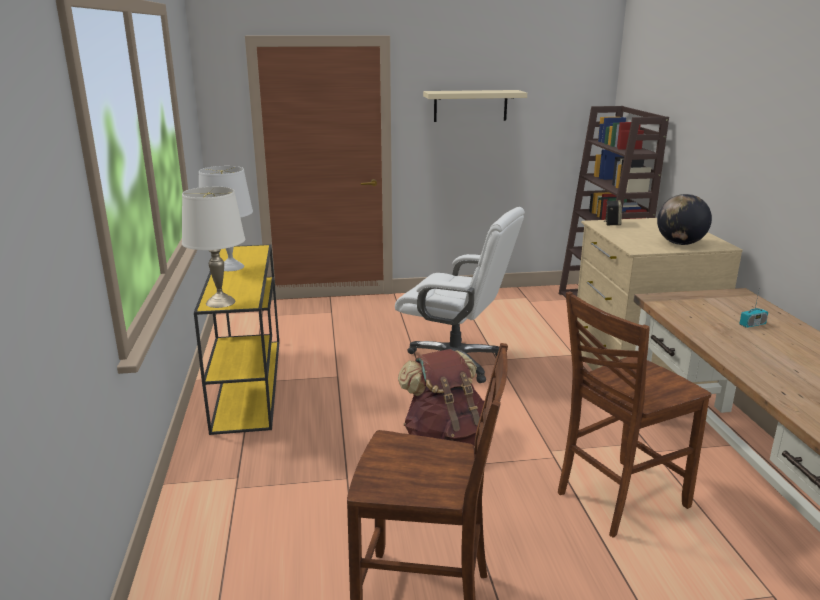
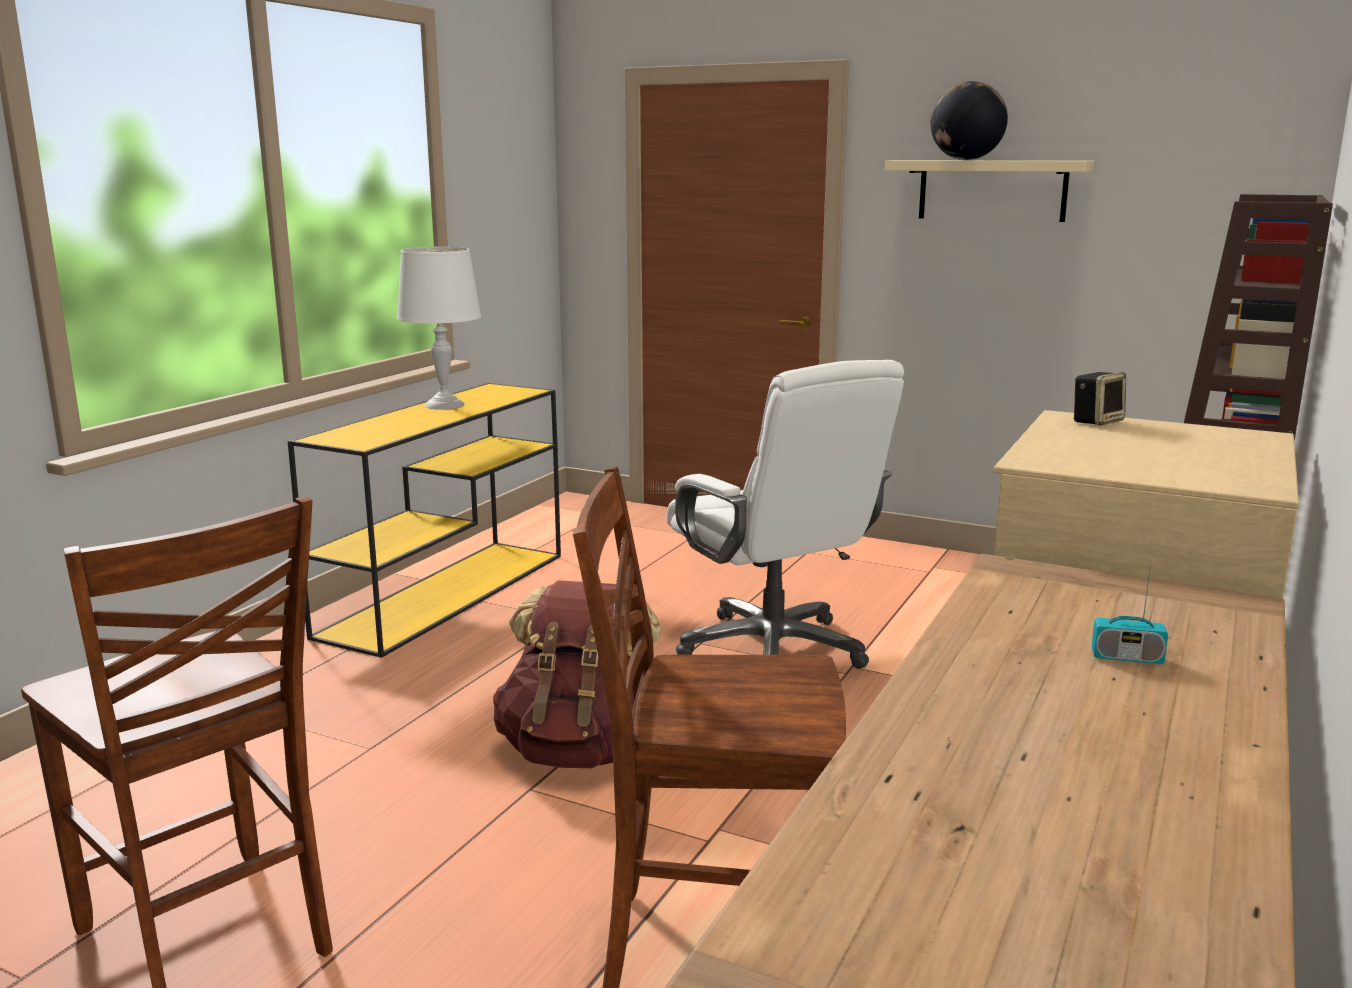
camera: 35 degrees right, 5 degrees down
white table lamp [182,187,245,308] -> none
globe [657,194,712,245] -> globe moved to [931,81,1008,160]

